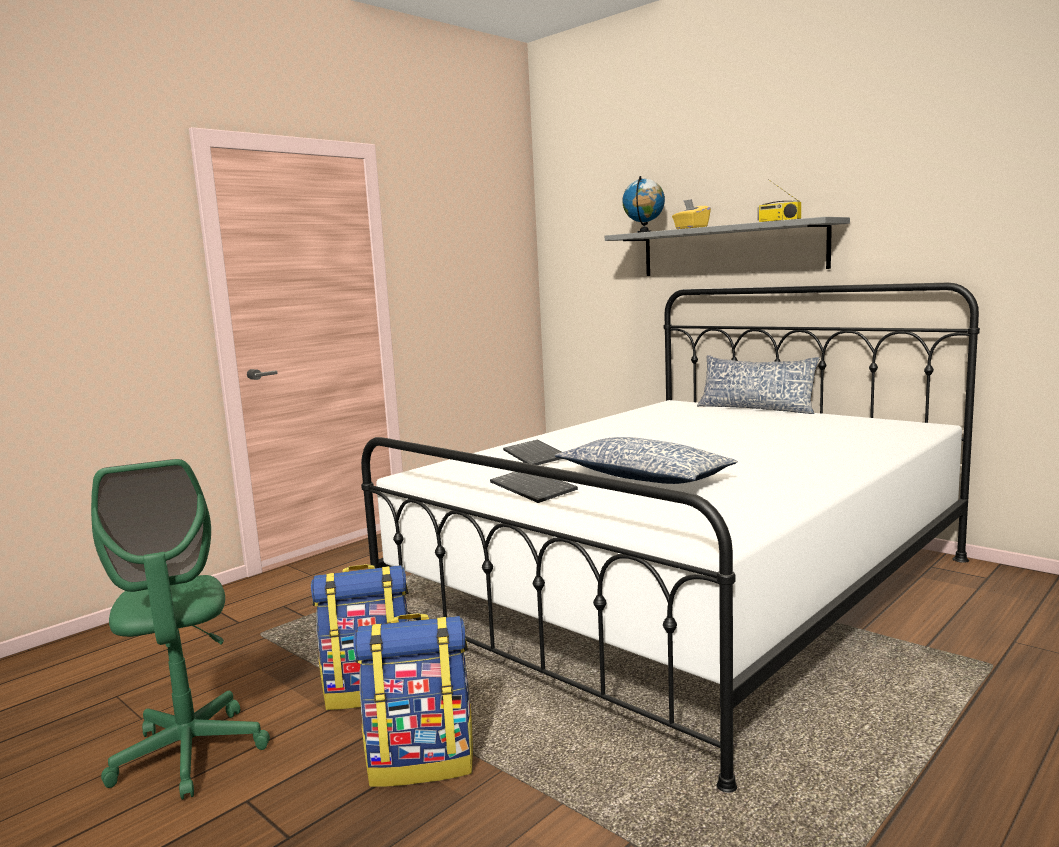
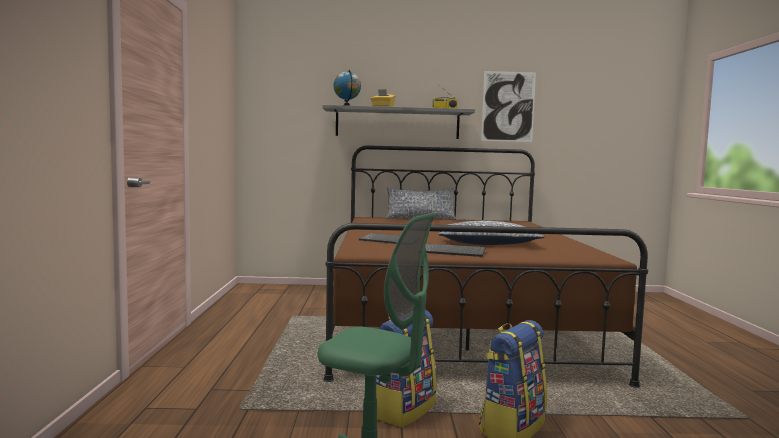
camera: 45 degrees left, 5 degrees down
white bed [361,283,980,793] -> brown bed [323,145,648,388]
none -> picture [481,71,536,142]

